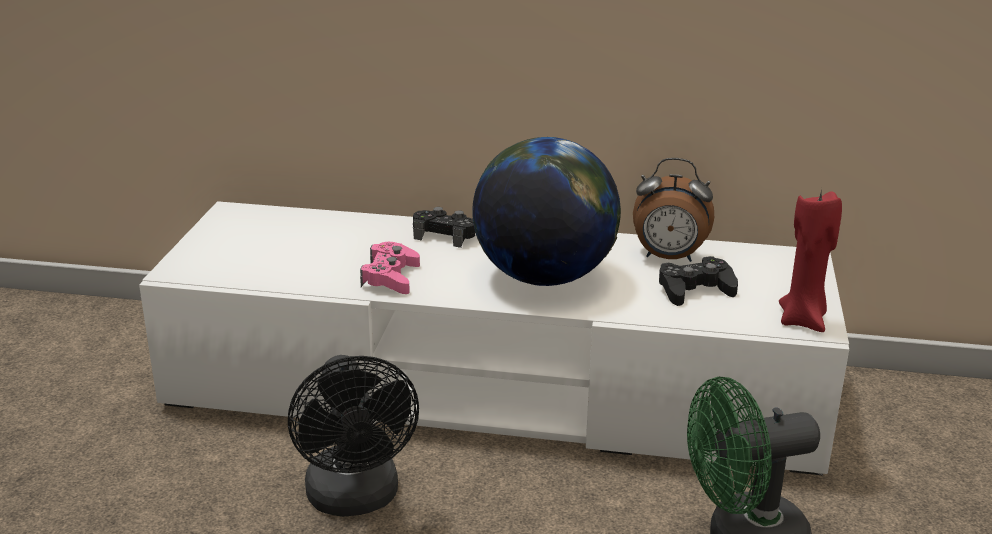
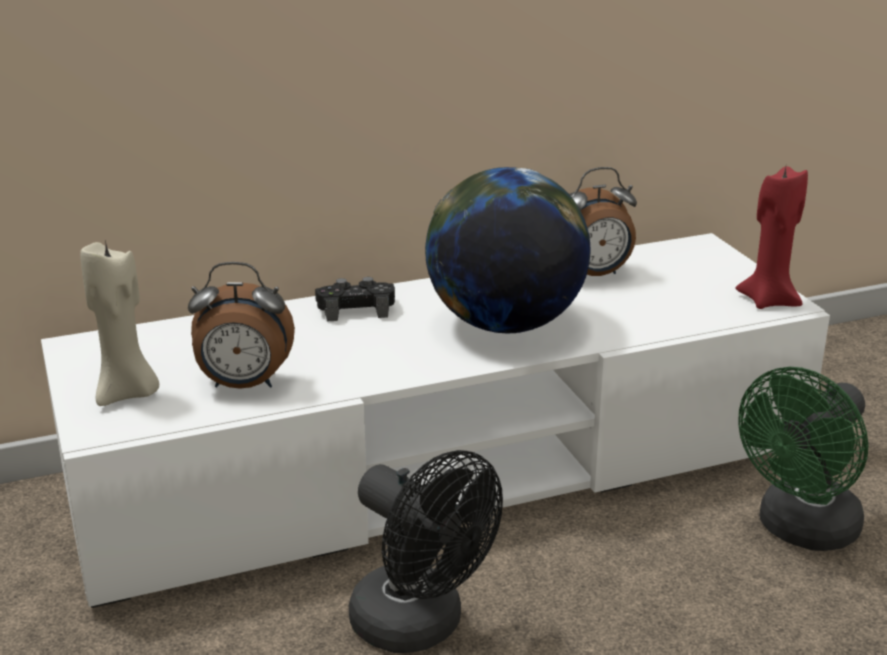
camera: 30 degrees left, 0 degrees up
pink game controller [360,242,420,294] -> none
black game controller [659,256,738,306] -> none
none -> beige candle [80,240,159,406]
none -> alarm clock [188,262,295,389]

